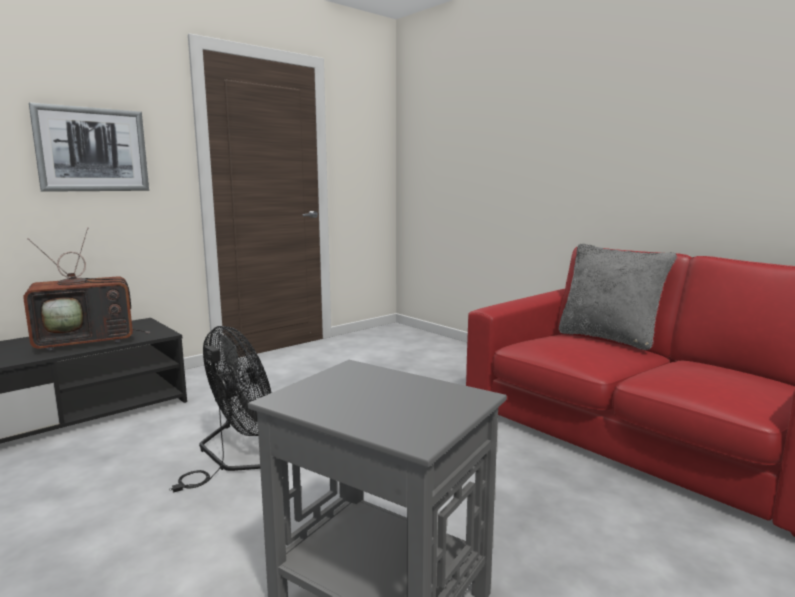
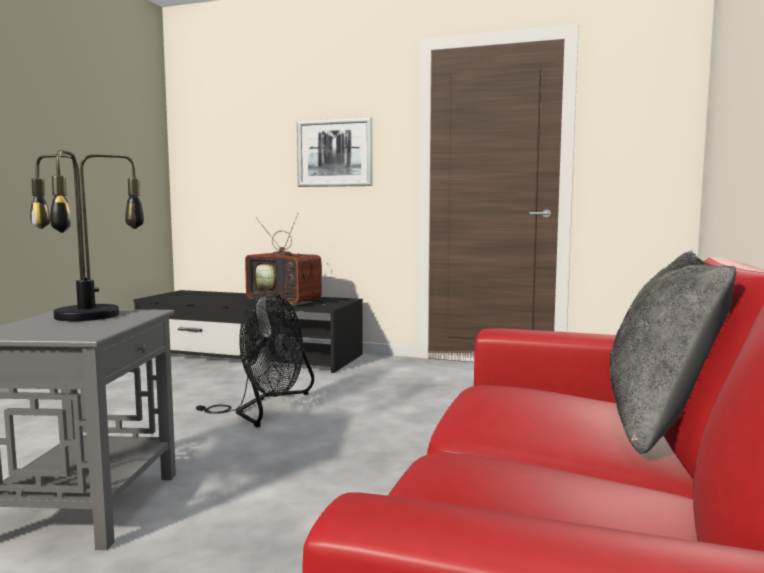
camera: 60 degrees right, 5 degrees down
none -> table lamp [30,150,144,321]

